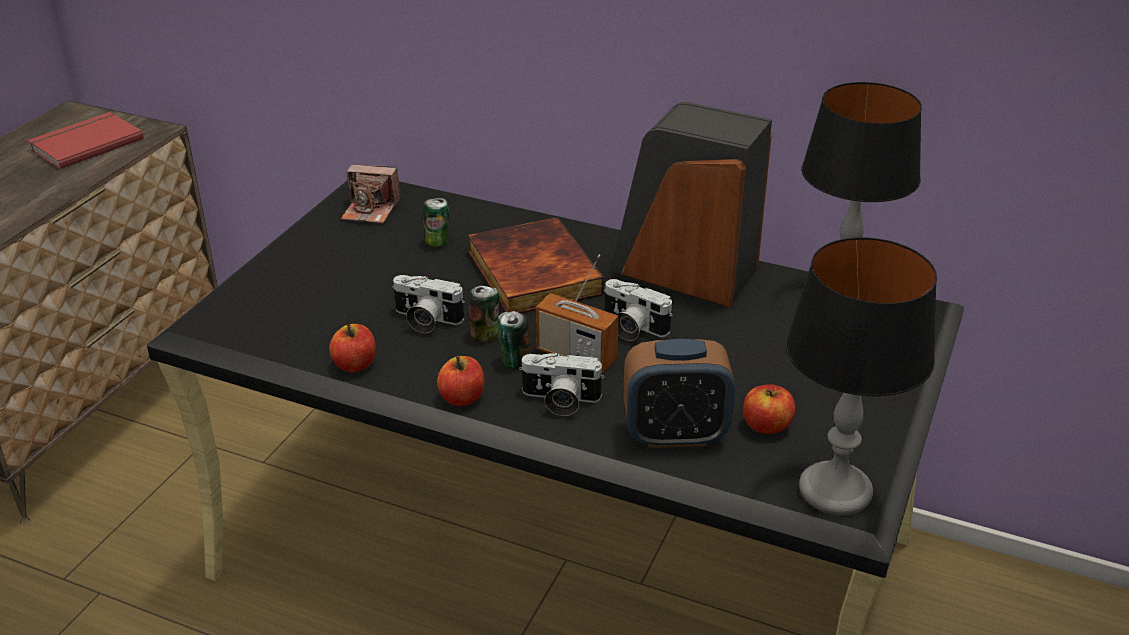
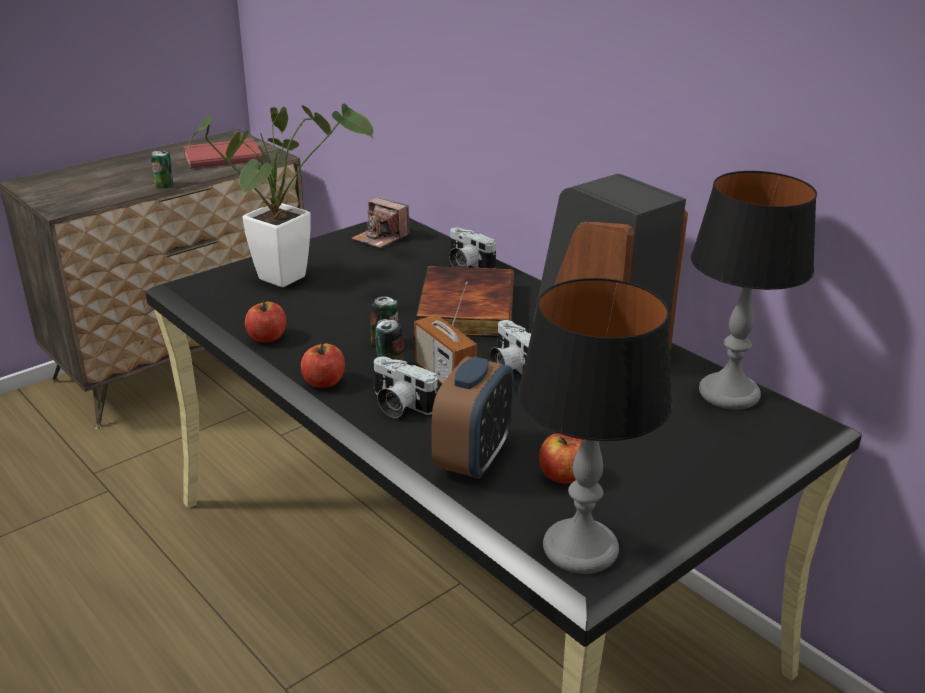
camera: 25 degrees right, 5 degrees down
camera [392,275,465,333] -> camera moved to [449,227,496,269]
can [423,198,450,247] -> can moved to [151,150,173,188]
alarm clock [623,339,735,448] -> alarm clock turned 90 degrees counterclockwise [431,356,514,479]
none -> potted plant [187,104,374,287]

